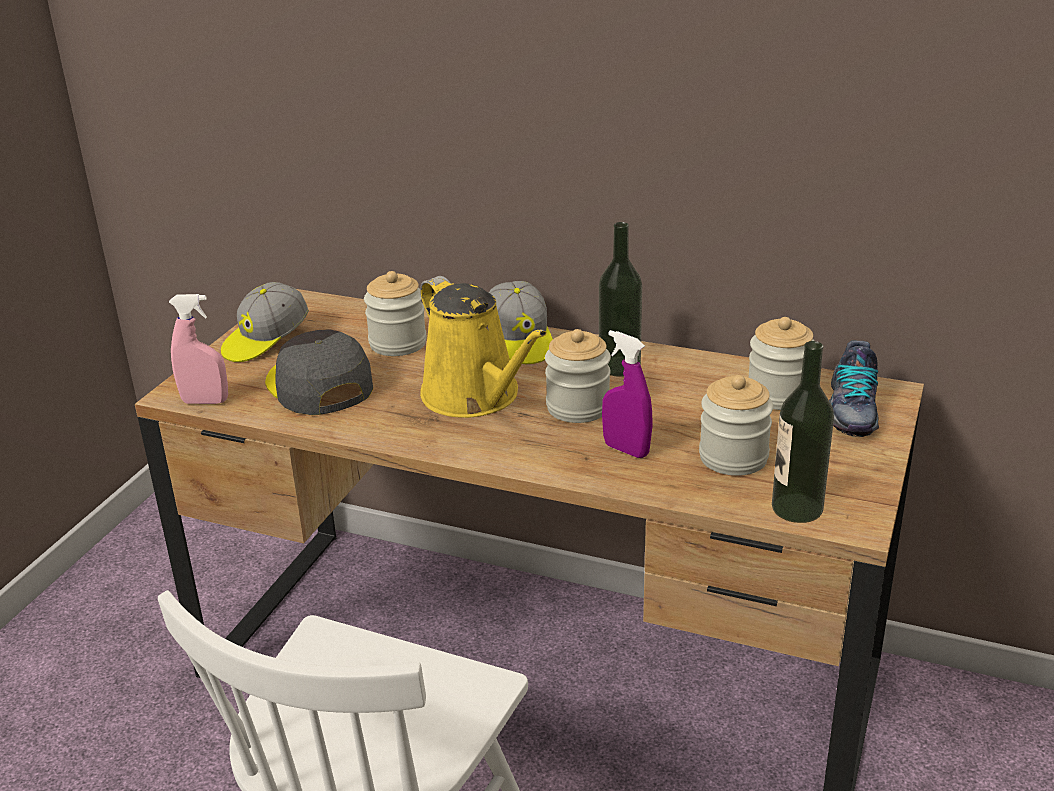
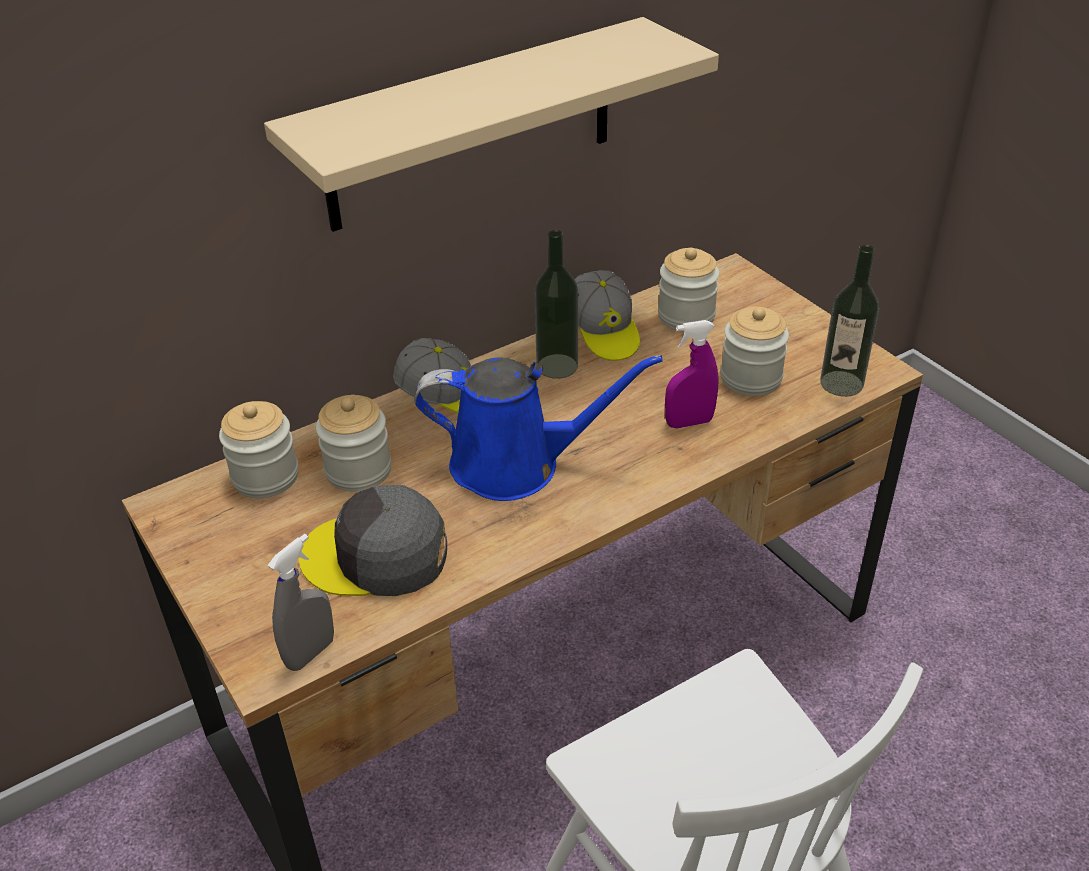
camera: 55 degrees left, 10 degrees up
pink spray bottle [169,294,228,404] -> grey spray bottle [268,534,334,671]
cap [221,282,309,362] -> cap moved to [575,270,640,361]
yellow watering can [420,276,547,418] -> blue watering can [414,355,663,501]
jar [545,329,611,423] -> jar moved to [219,401,299,498]
shoe [829,340,879,437] -> none
none -> beige shelf [264,17,719,232]

